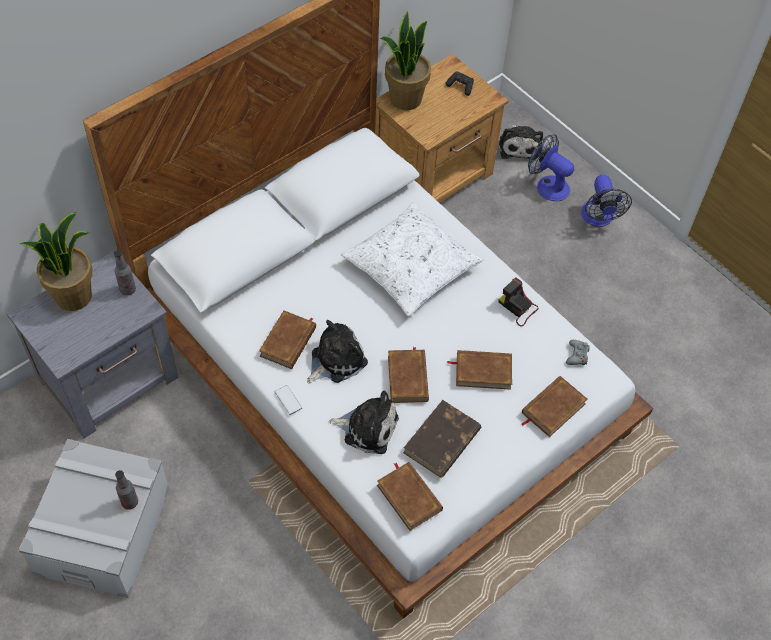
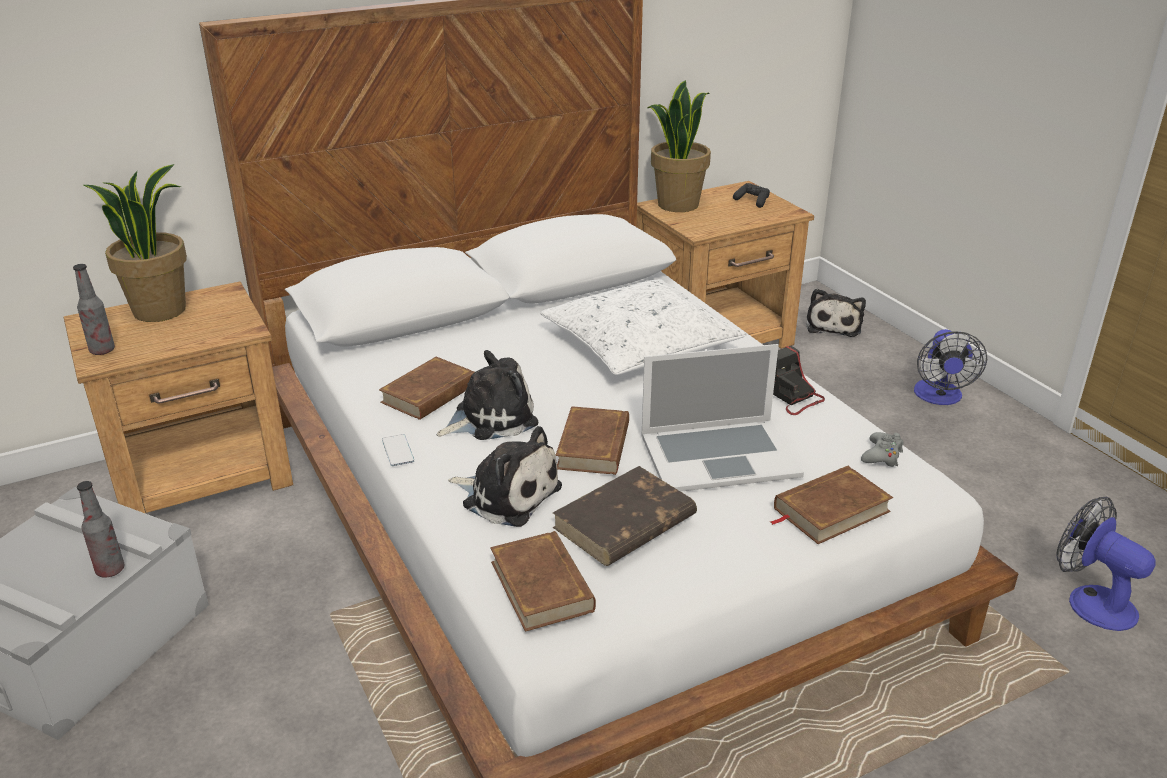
camera: 15 degrees right, 25 degrees down
grey nightstand [7,251,178,438] -> brown nightstand [64,282,293,514]
bottle [114,250,136,296] -> bottle moved to [73,264,115,355]
brown book [447,350,512,390] -> laptop [642,344,804,492]
fan [528,134,574,201] -> fan moved to [1056,497,1156,631]

